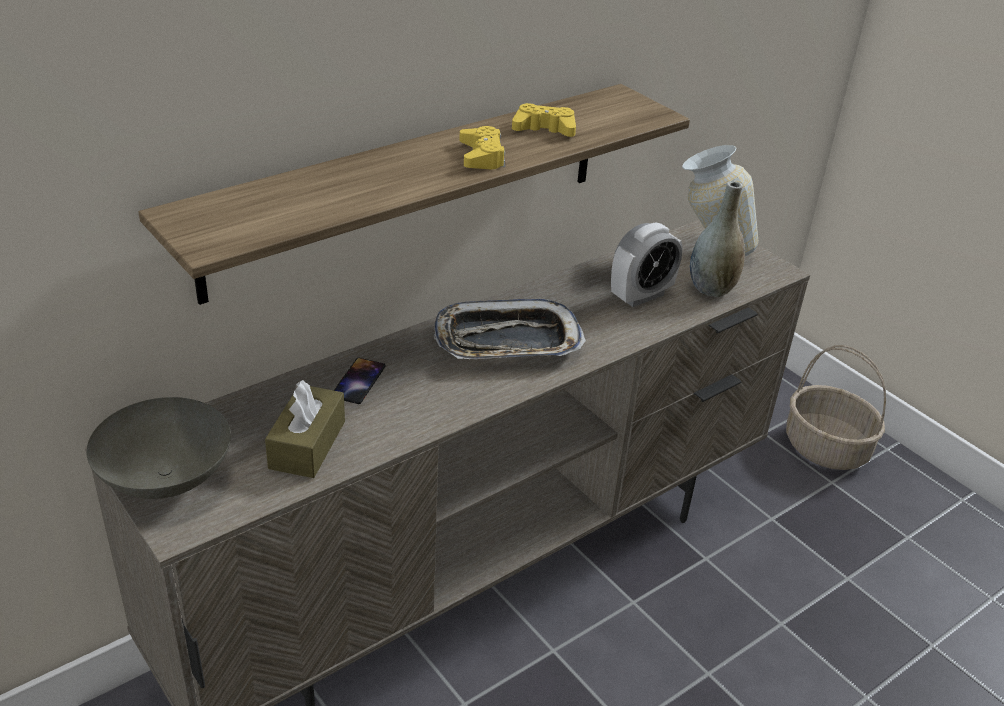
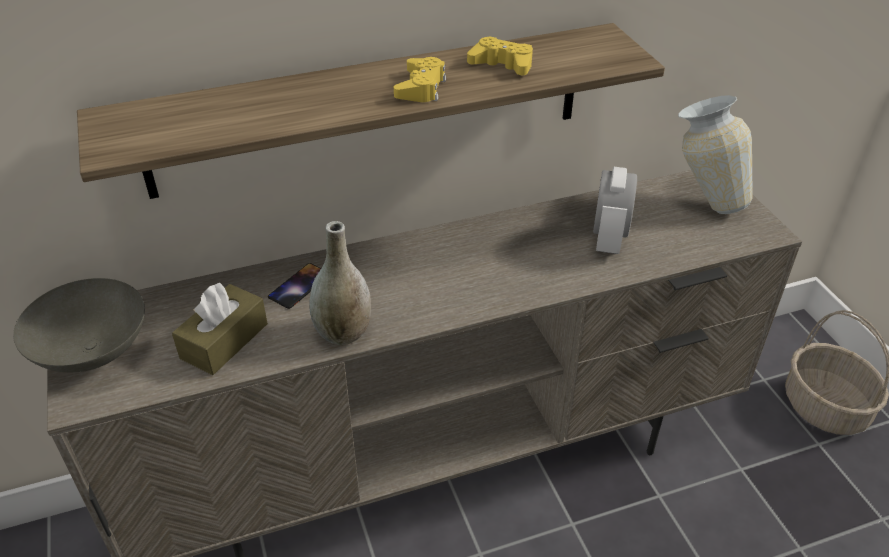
camera: 20 degrees right, 5 degrees up
tray [434,299,586,359] -> none
alarm clock [611,223,683,307] -> alarm clock turned 120 degrees clockwise [593,167,637,254]
grey vase [690,181,745,297] -> grey vase moved to [310,221,371,345]

